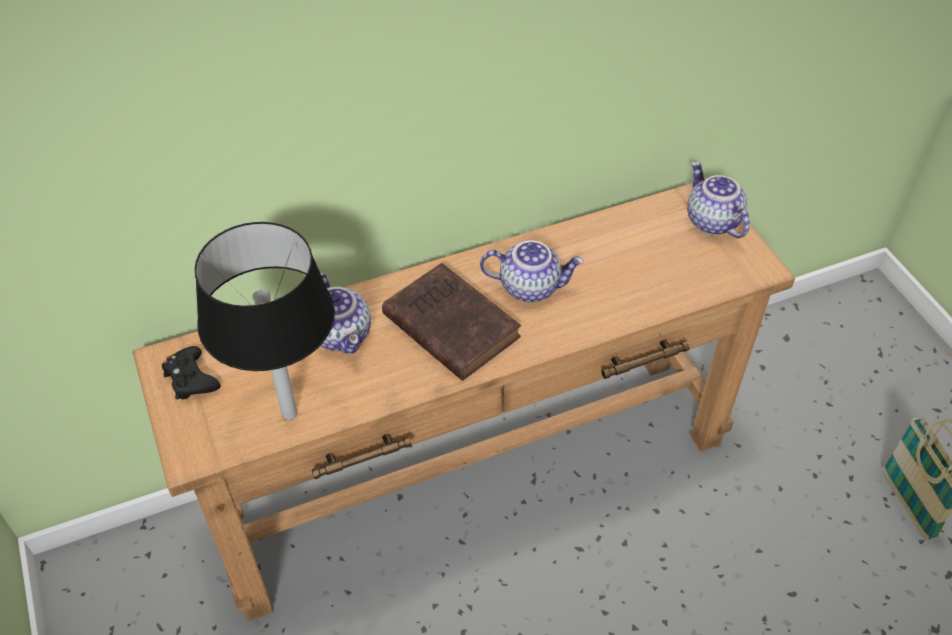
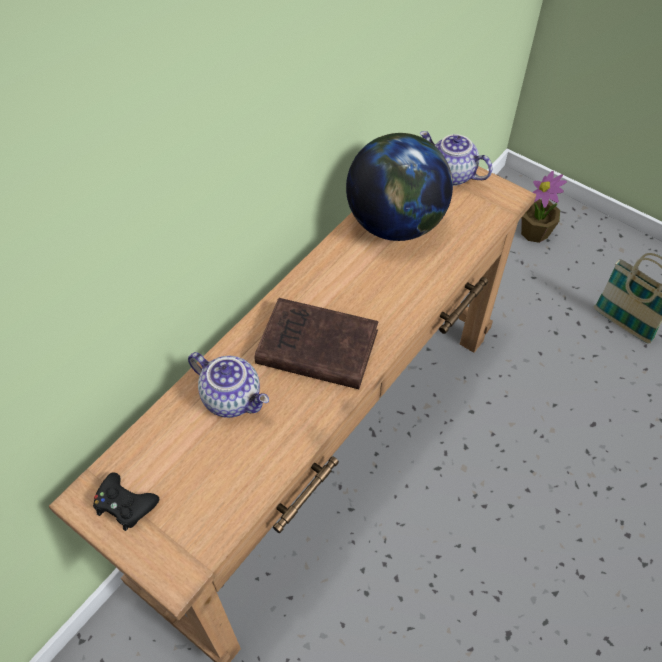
camera: 30 degrees left, 5 degrees up
black table lamp [195,222,335,420] -> none
teapot [480,240,584,302] -> none
none -> globe [346,133,453,241]
none -> potted plant [521,171,567,243]

